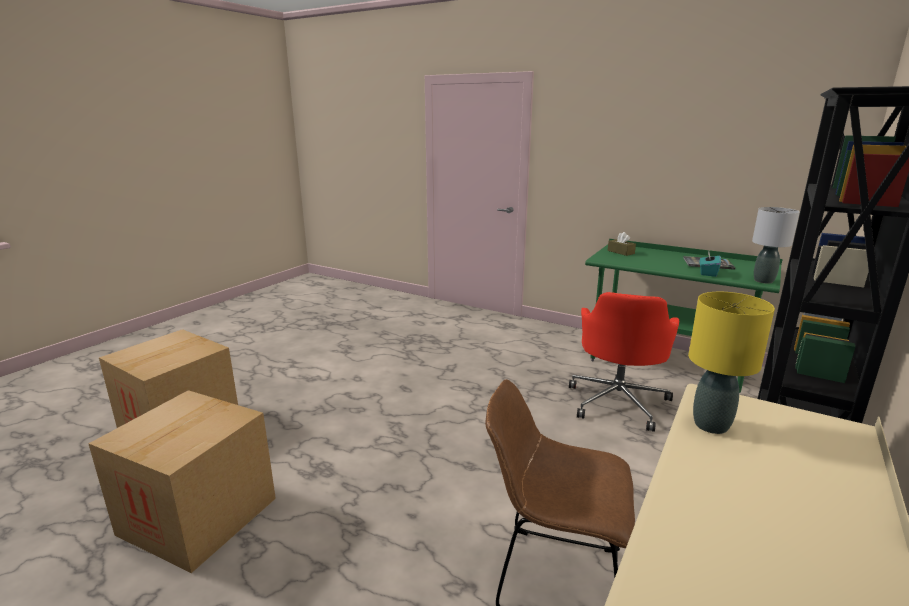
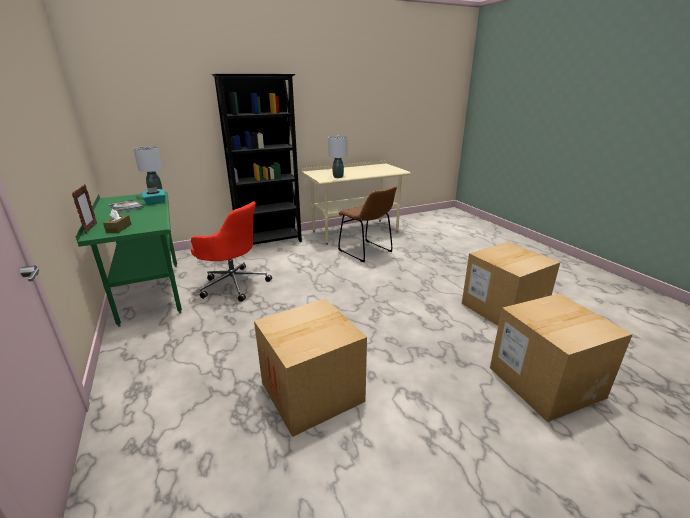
camera: 145 degrees left, 5 degrees up
red office chair [569,292,679,432] -> red office chair turned 60 degrees clockwise [191,201,272,302]
yellow table lamp [688,292,775,434] -> grey table lamp [328,136,347,178]
none -> picture frame [72,184,97,234]
none -> cardboard box [254,298,367,437]

